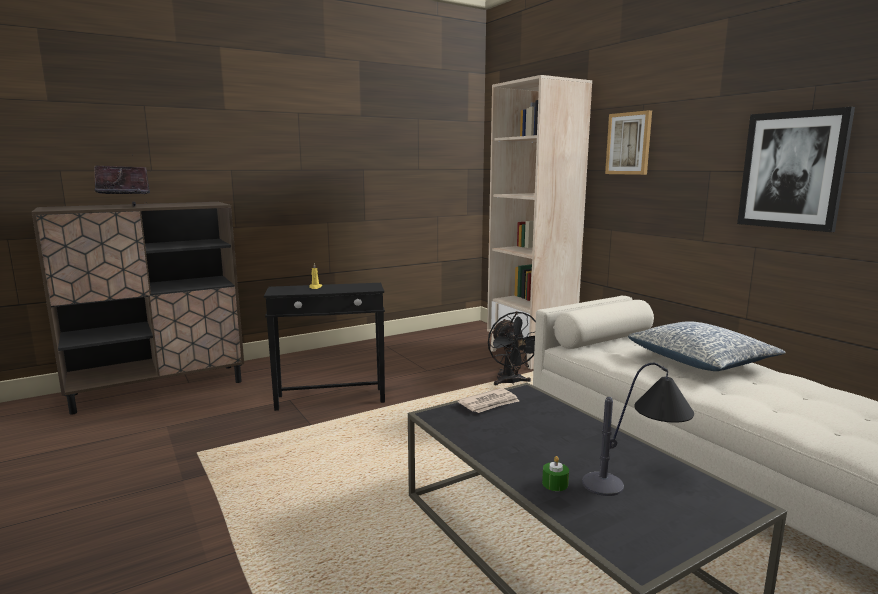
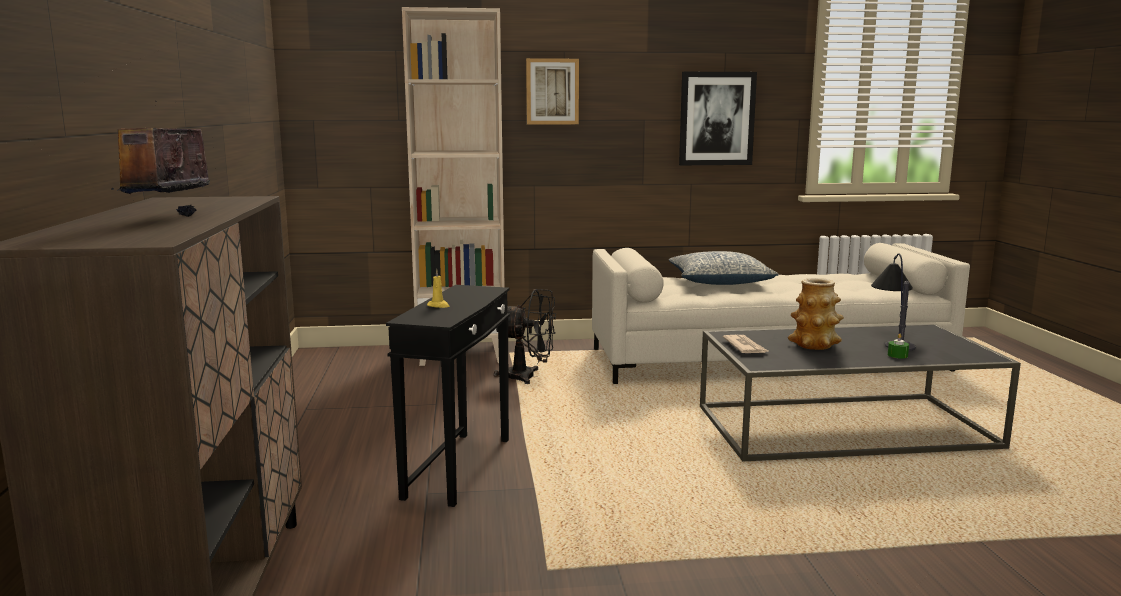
camera: 65 degrees left, 0 degrees up
none -> vase [788,278,844,350]

